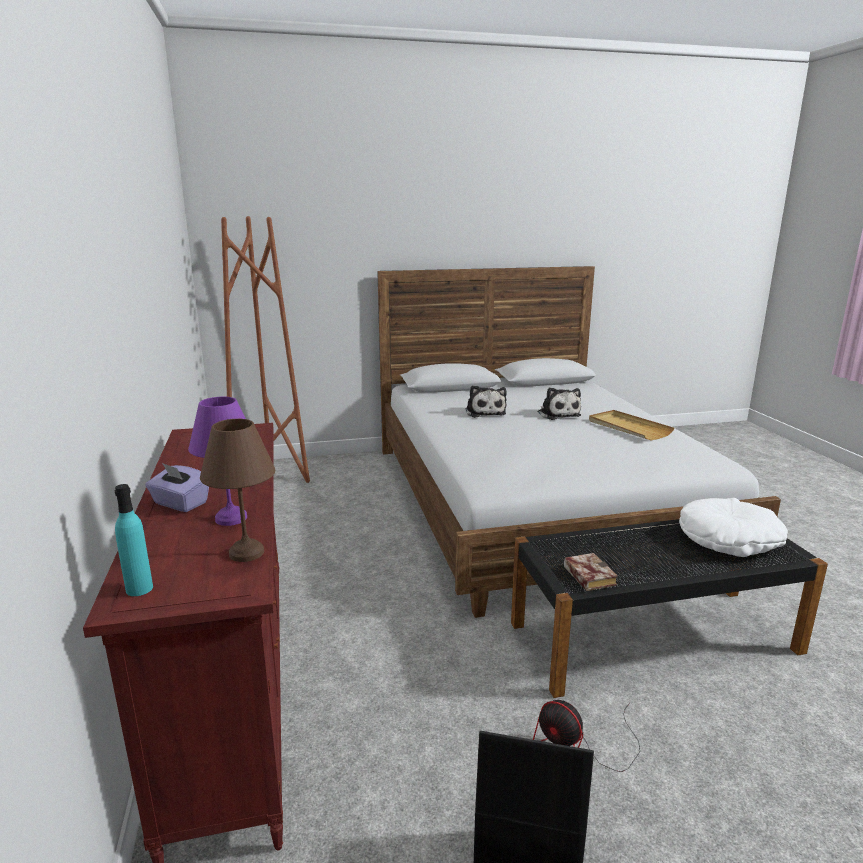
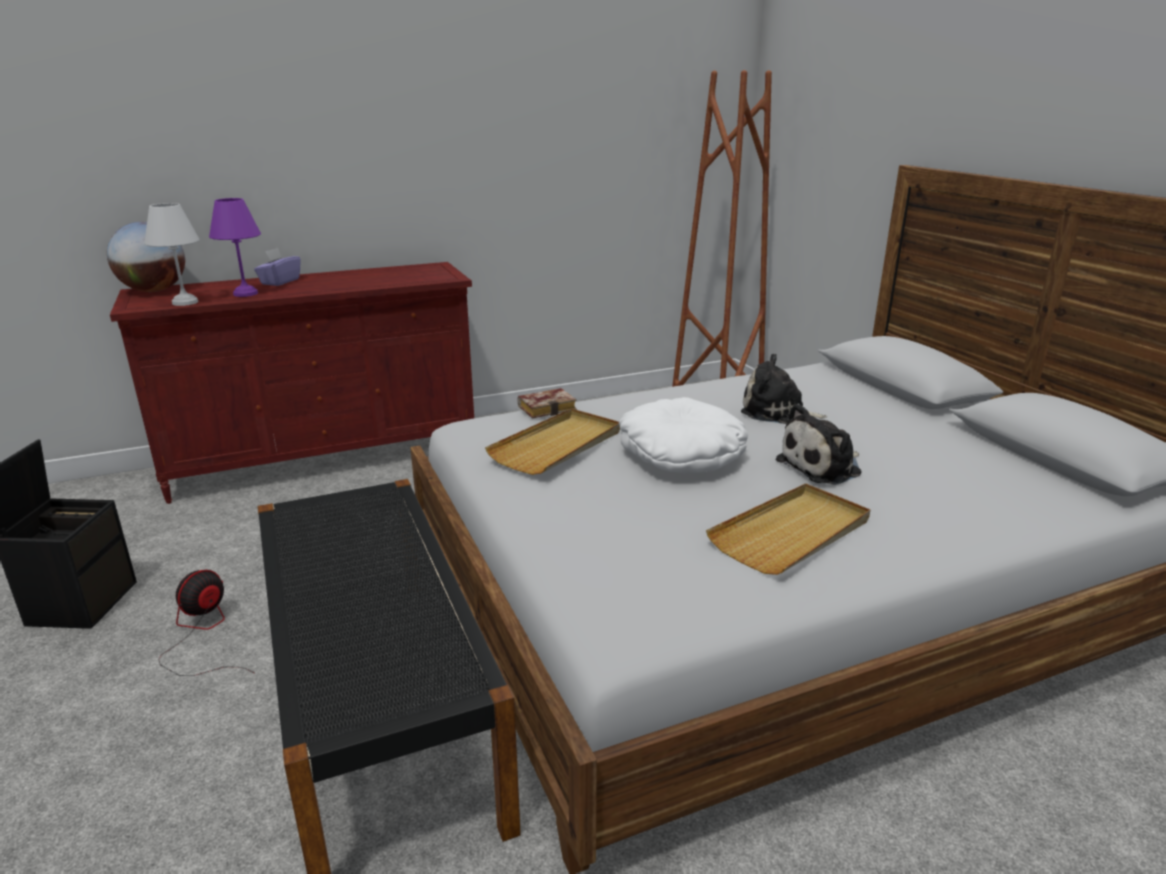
camera: 80 degrees right, 5 degrees up
turquoise bottle [115,484,153,596] -> globe [107,222,185,292]
brown table lamp [200,419,275,562] -> white table lamp [144,203,200,306]
plush toy [466,385,507,418] -> plush toy turned 45 degrees clockwise [741,354,827,424]
book [564,553,618,591] -> book moved to [517,388,577,418]
white pillow [679,498,788,557] -> white pillow moved to [619,397,748,473]
none -> beige tray [485,408,620,475]

